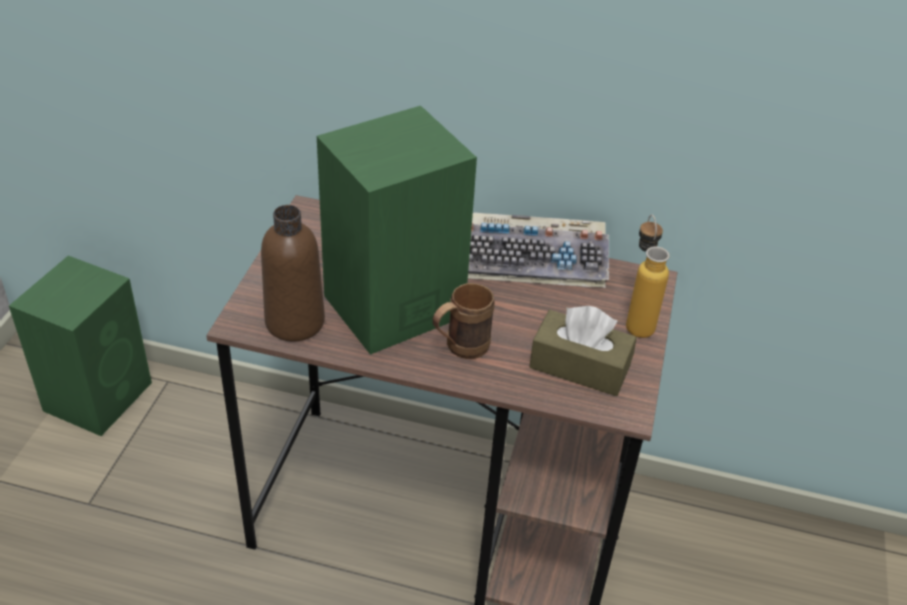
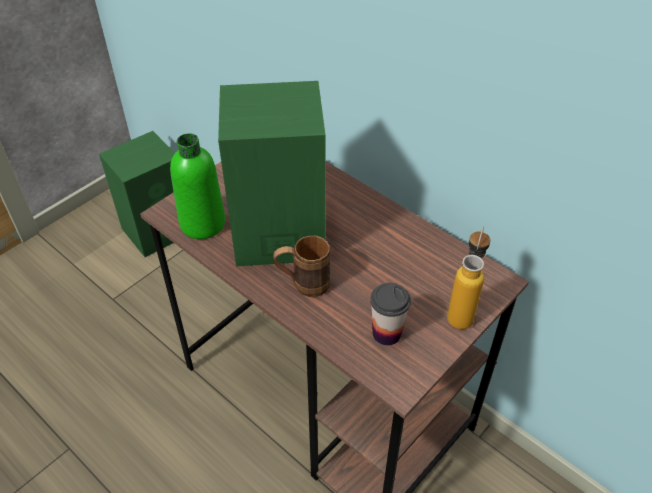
camera: 30 degrees right, 5 degrees up
brown bottle [261,205,325,341] -> green bottle [170,133,226,239]
keyboard [468,212,609,288] -> none
brown tissue box [529,306,637,396] -> cup [370,283,411,346]

